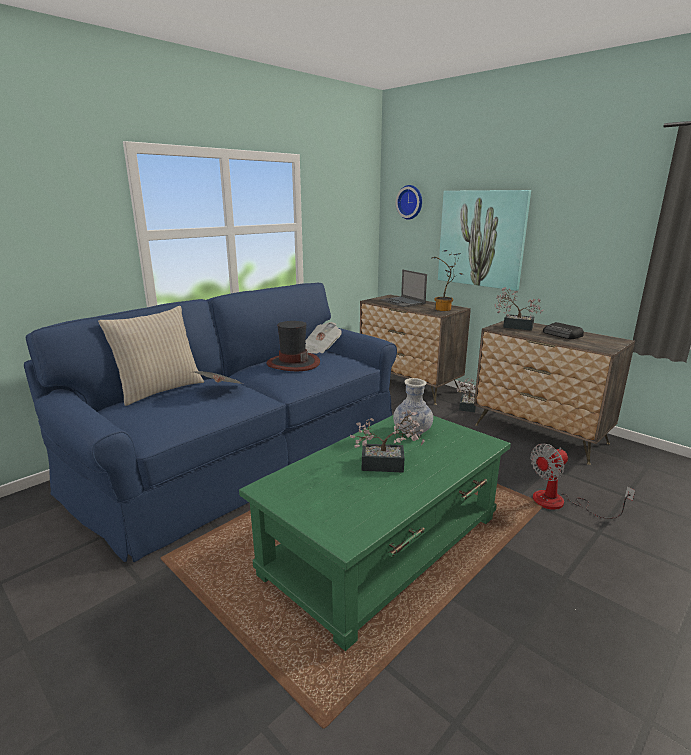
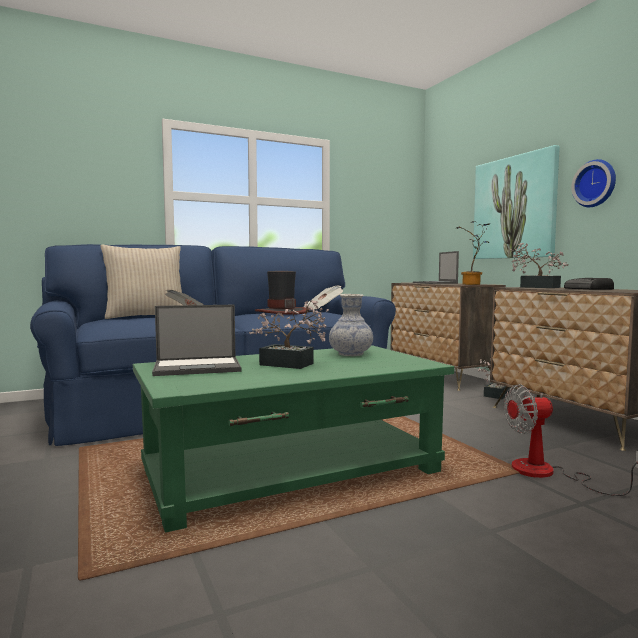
camera: 20 degrees right, 15 degrees down
wall clock [396,185,422,220] -> wall clock moved to [571,159,616,207]
none -> laptop [152,305,241,376]

